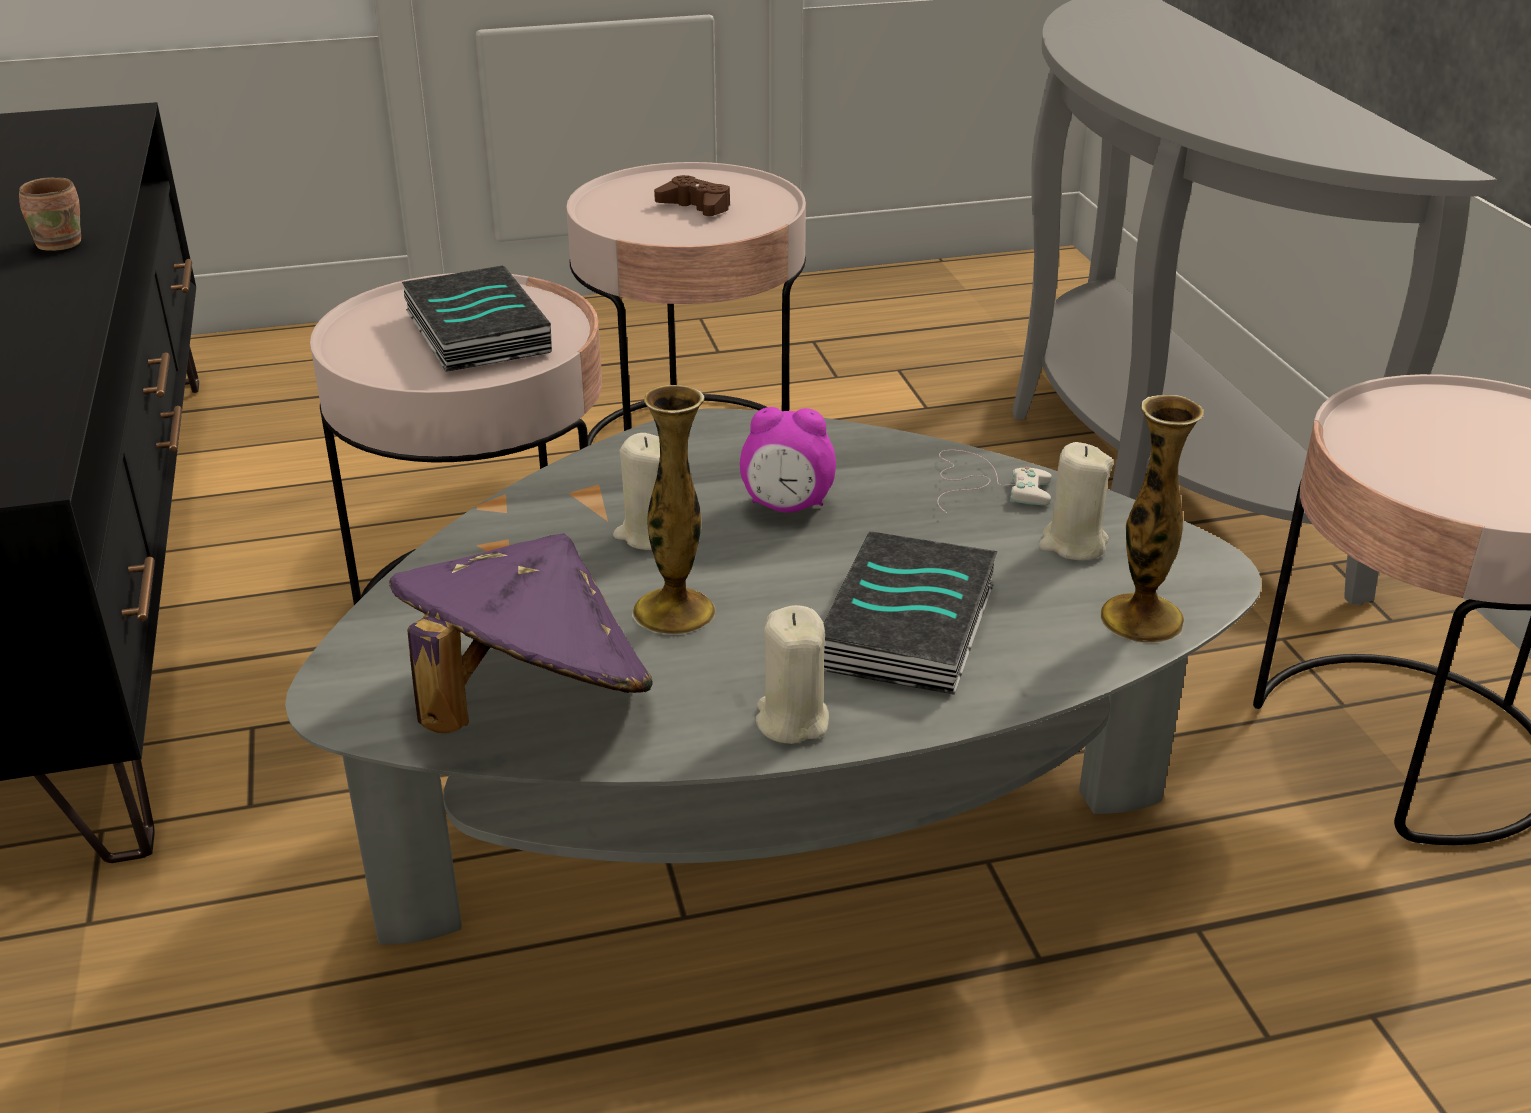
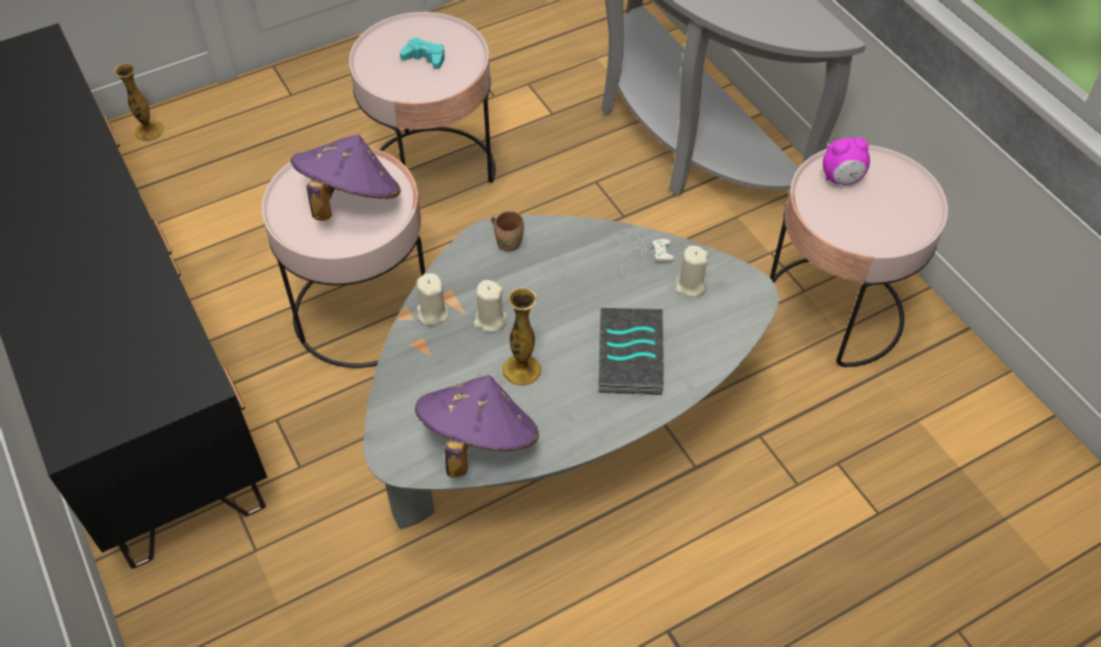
camera: 15 degrees left, 20 degrees up
brown mug [19,177,81,251] -> brown mug moved to [491,211,524,252]
book [402,266,552,372] -> purple hat [291,134,401,221]
brown game controller [654,175,731,216] -> turquoise game controller [400,37,445,69]
alarm clock [740,407,836,513] -> alarm clock moved to [823,137,870,185]
beige candle [756,605,829,744] -> beige candle moved to [417,273,448,326]
vase [1101,395,1204,643] -> vase moved to [114,63,164,142]

